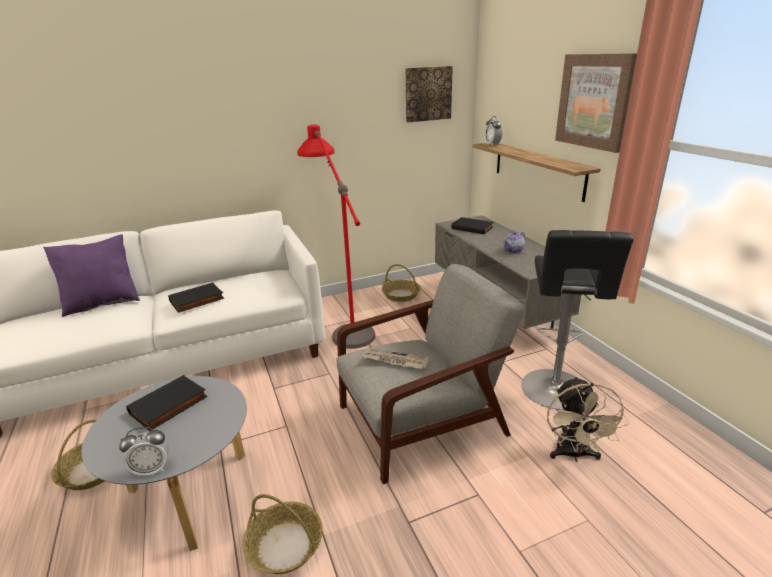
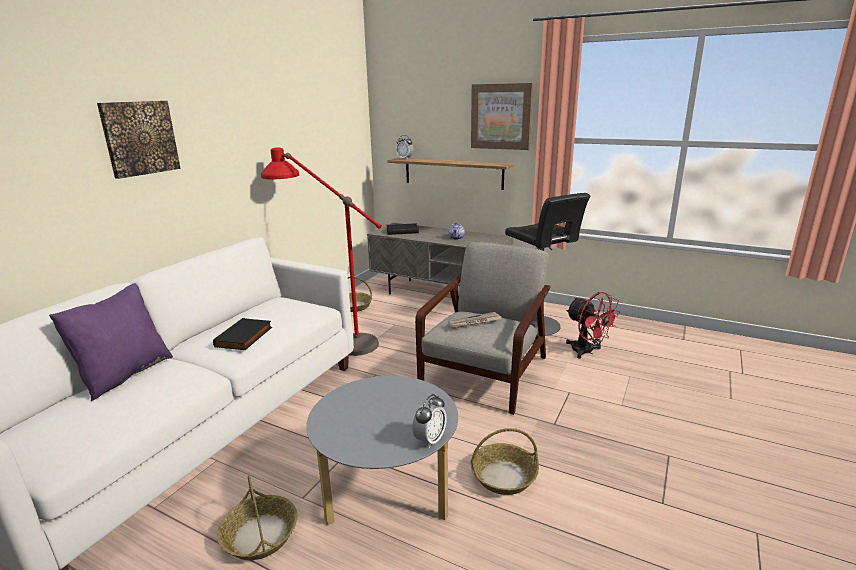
camera: 40 degrees left, 5 degrees down
black book [126,375,207,431] -> none
picture [405,66,453,122] -> picture moved to [97,101,181,179]
beige fan [547,376,629,462] -> red fan [566,292,619,359]

